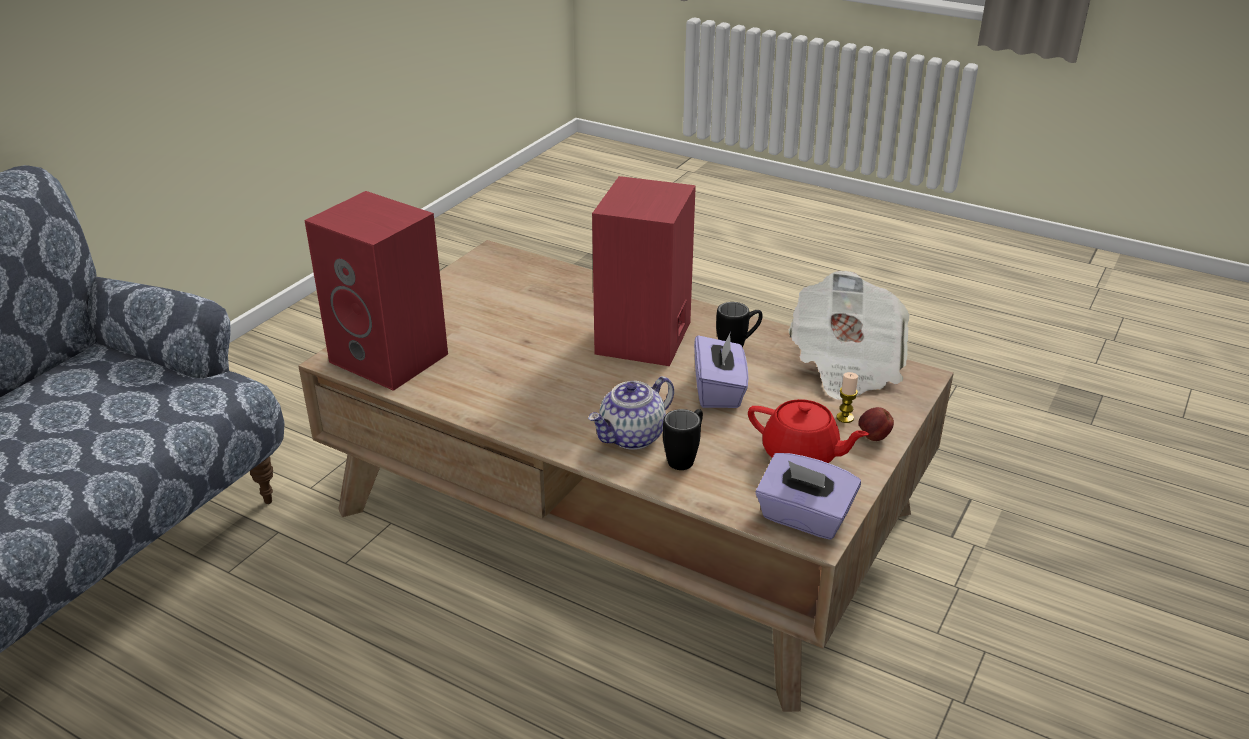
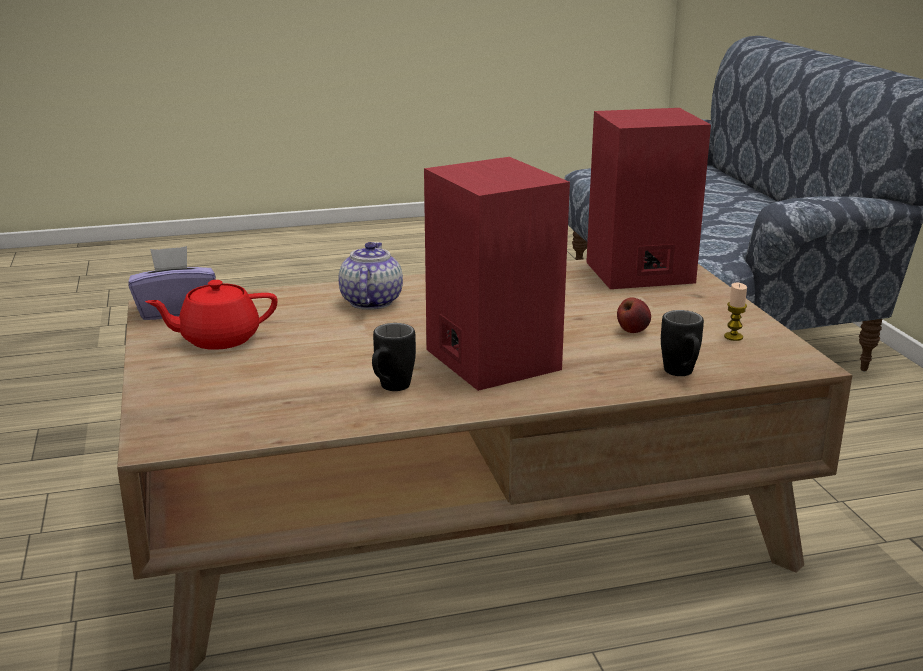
camera: 135 degrees right, 10 degrees down
black mug [663,409,703,470] -> black mug moved to [661,310,704,376]
purple tissue box [694,331,748,408] -> none
newspaper [789,271,909,400] -> none
candle [836,372,858,423] -> candle moved to [724,283,747,341]
apple [859,407,894,441] -> apple moved to [617,297,651,333]

